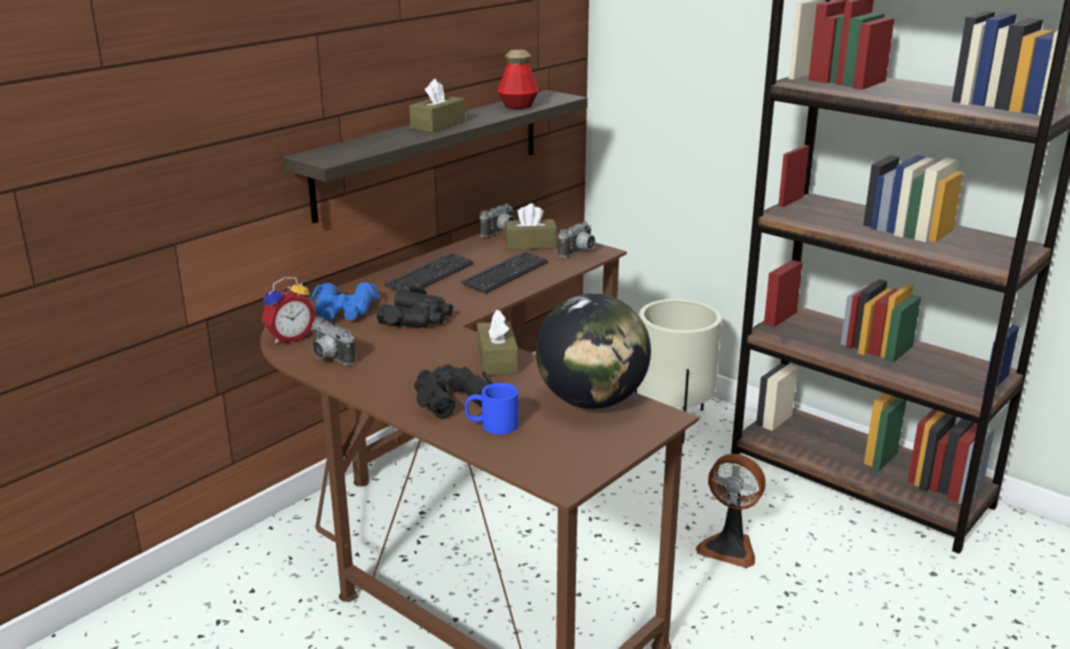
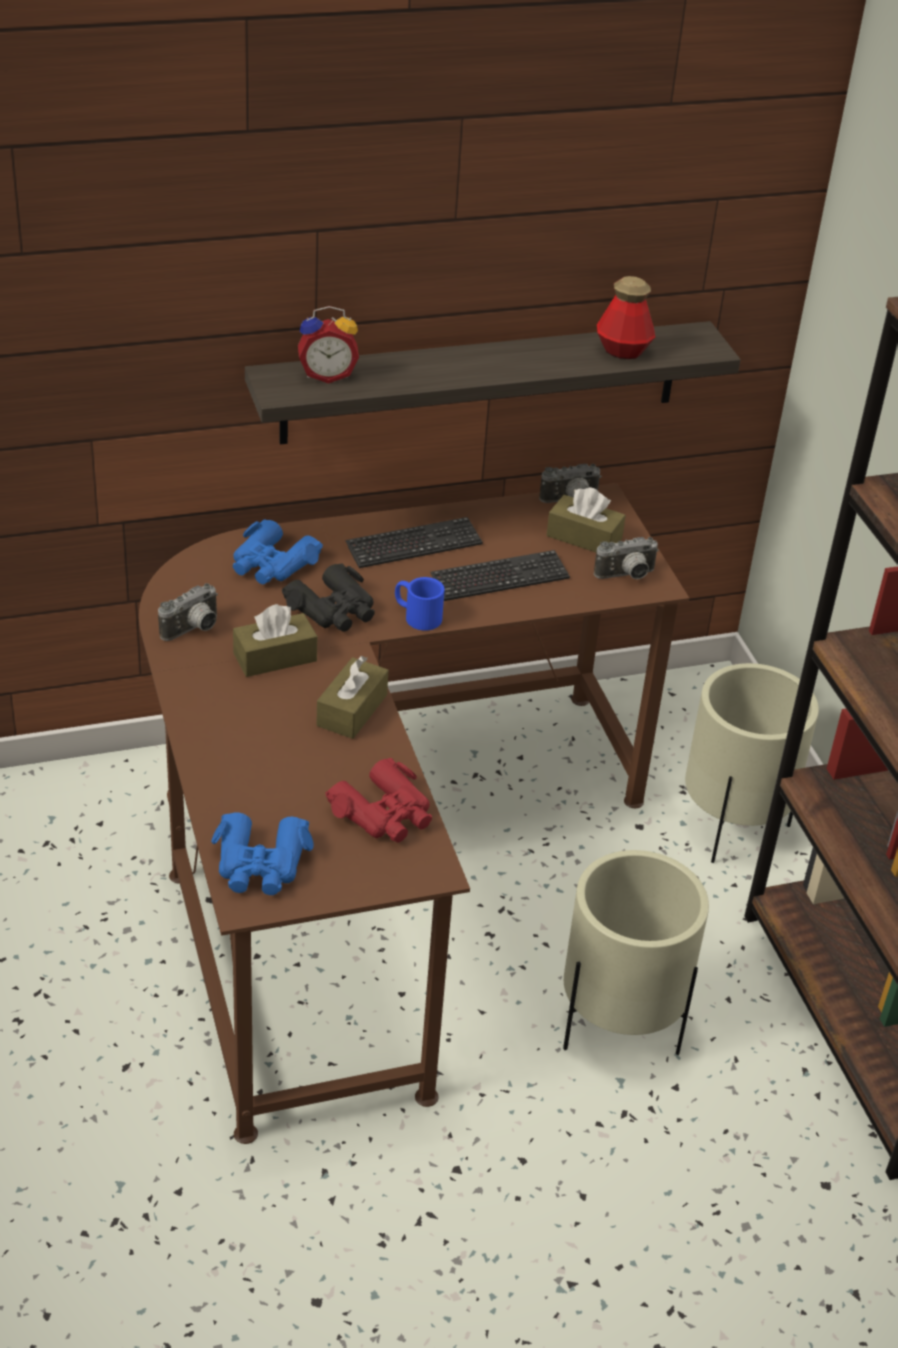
camera: 30 degrees right, 15 degrees up
alarm clock [261,277,316,344] -> alarm clock moved to [298,306,359,384]
camera [311,317,355,365] -> camera turned 120 degrees counterclockwise [158,583,218,641]
brown tissue box [409,79,465,133] -> brown tissue box moved to [233,604,317,677]
black binoculars [414,364,494,419] -> none
blue mug [465,383,518,435] -> blue mug moved to [395,577,445,631]
globe [536,293,651,409] -> red binoculars [325,758,432,842]
fan [696,454,766,568] -> beige planter [563,850,709,1055]
none -> blue binoculars [211,813,314,895]

